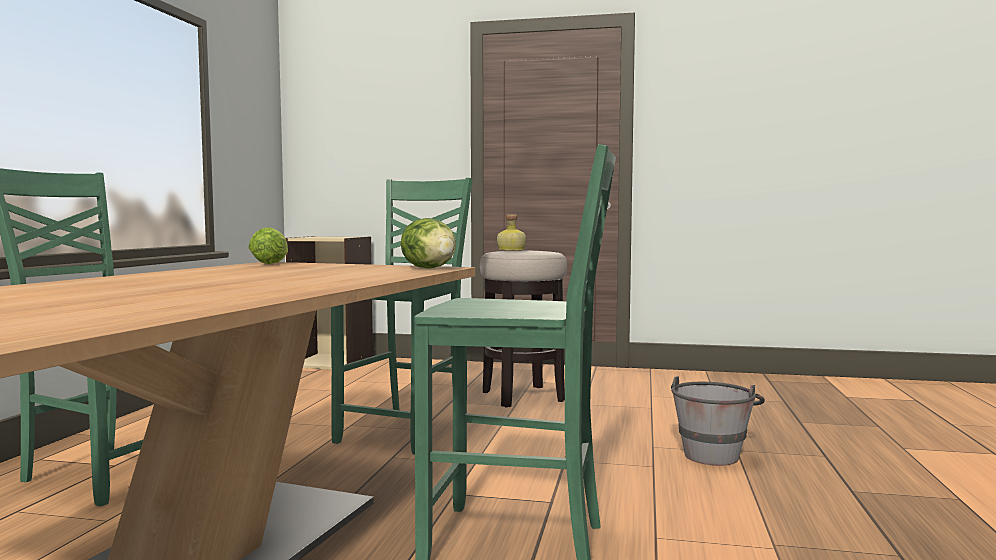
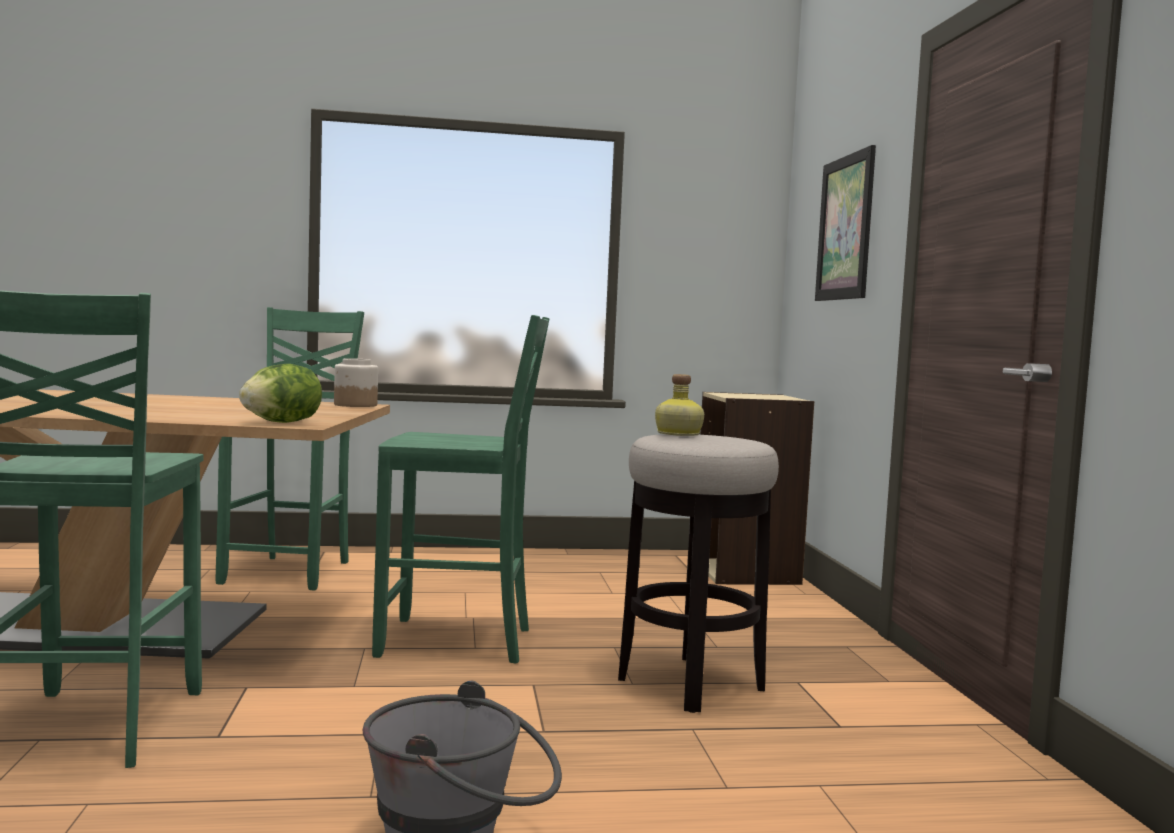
camera: 70 degrees right, 0 degrees up
lettuce [248,227,288,264] -> jar [334,358,378,407]
none -> picture [815,145,876,301]

